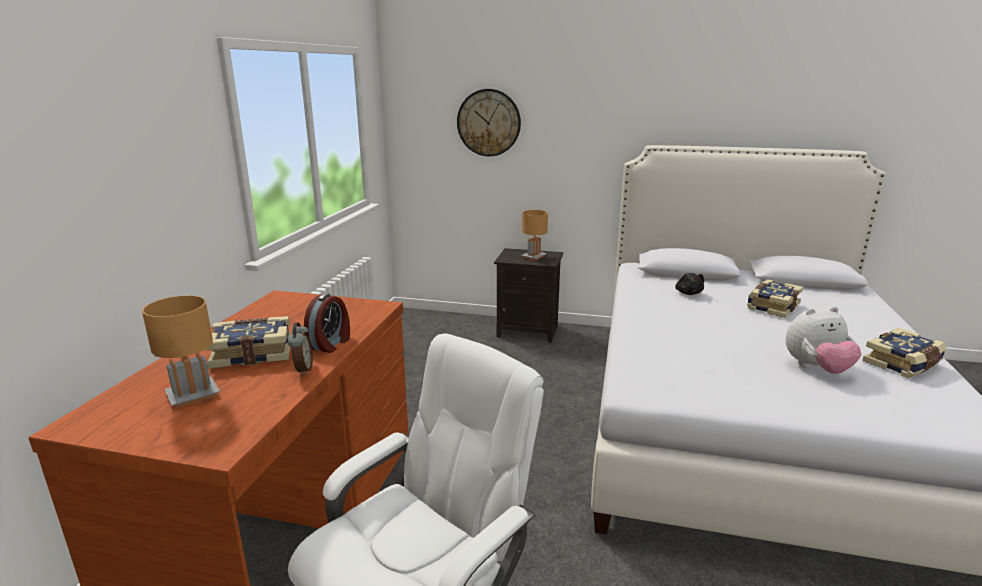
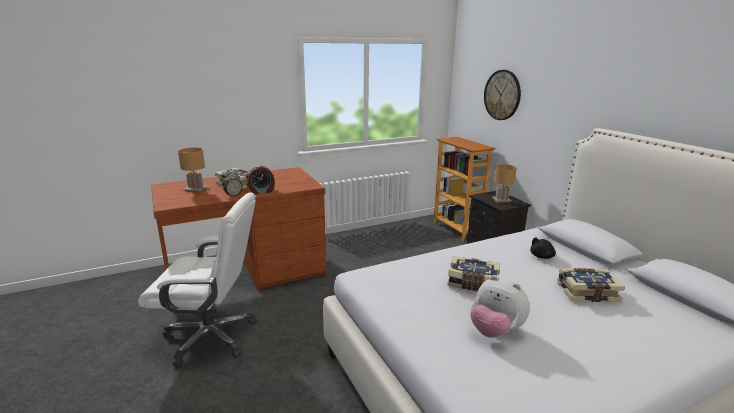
camera: 50 degrees right, 0 degrees up
book [862,328,947,378] -> book moved to [448,256,500,291]
none -> bookcase [433,137,495,242]

